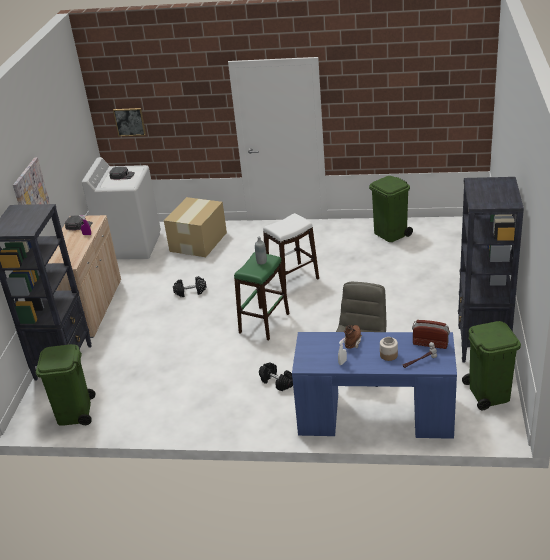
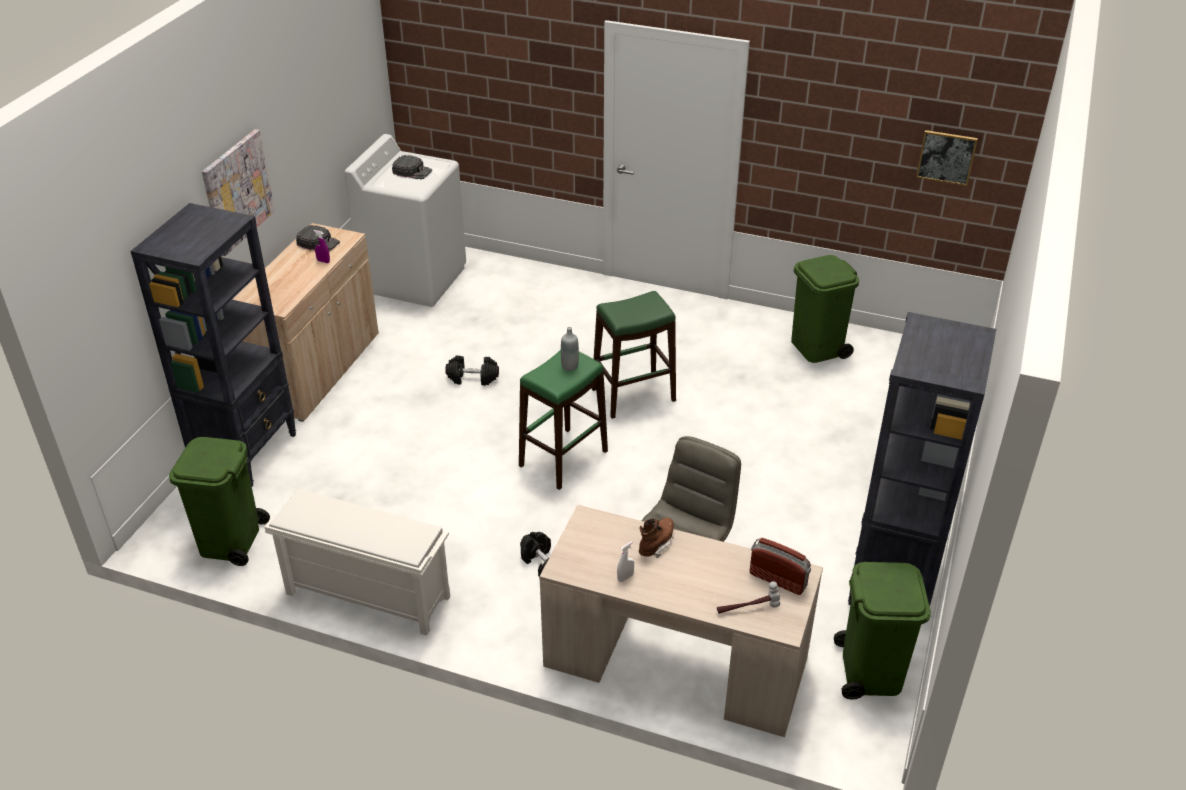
camera: 10 degrees right, 5 degrees up
picture [113,108,146,136] -> picture moved to [916,130,978,186]
cardboard box [164,197,227,257] -> none
white stool [263,213,319,294] -> green stool [592,291,676,419]
blue desk [292,332,457,439] -> beige desk [539,505,823,737]
jar [380,337,398,361] -> none
none -> white shoe rack [265,489,450,636]

